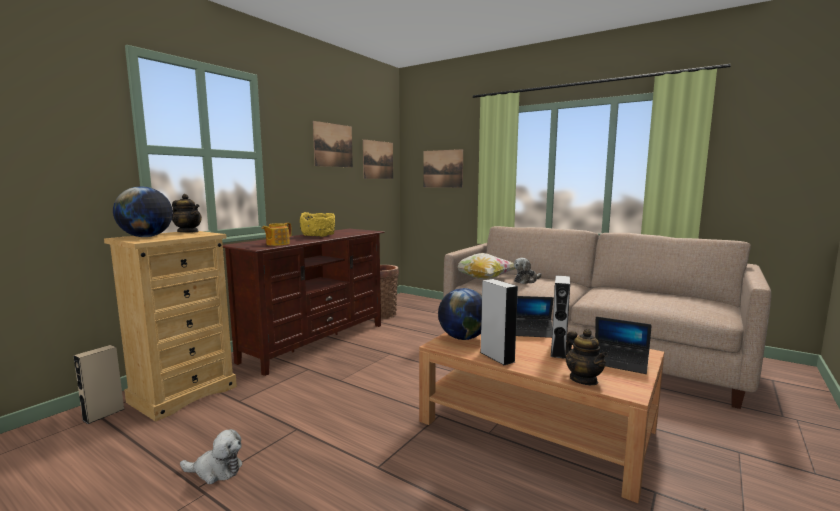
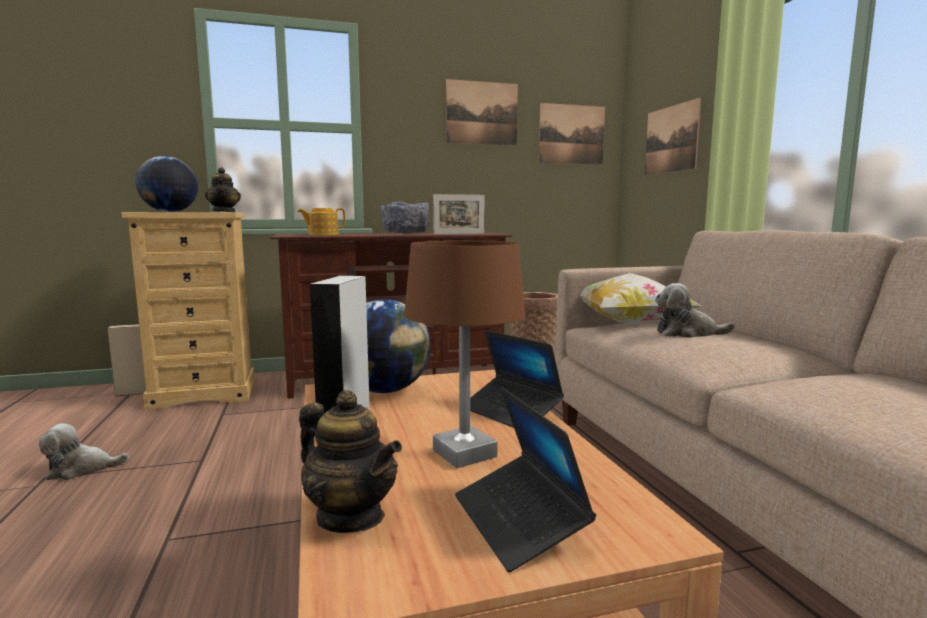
camera: 40 degrees right, 0 degrees up
plush toy [180,429,243,484] -> plush toy turned 120 degrees clockwise [39,423,129,480]
yellow bowl [300,212,335,237] -> grey bowl [381,201,430,234]
grey speaker [551,276,570,359] -> brown table lamp [404,241,525,468]
teapot [565,329,608,385] -> teapot turned 75 degrees counterclockwise [299,390,402,533]
none -> picture frame [433,194,484,234]

